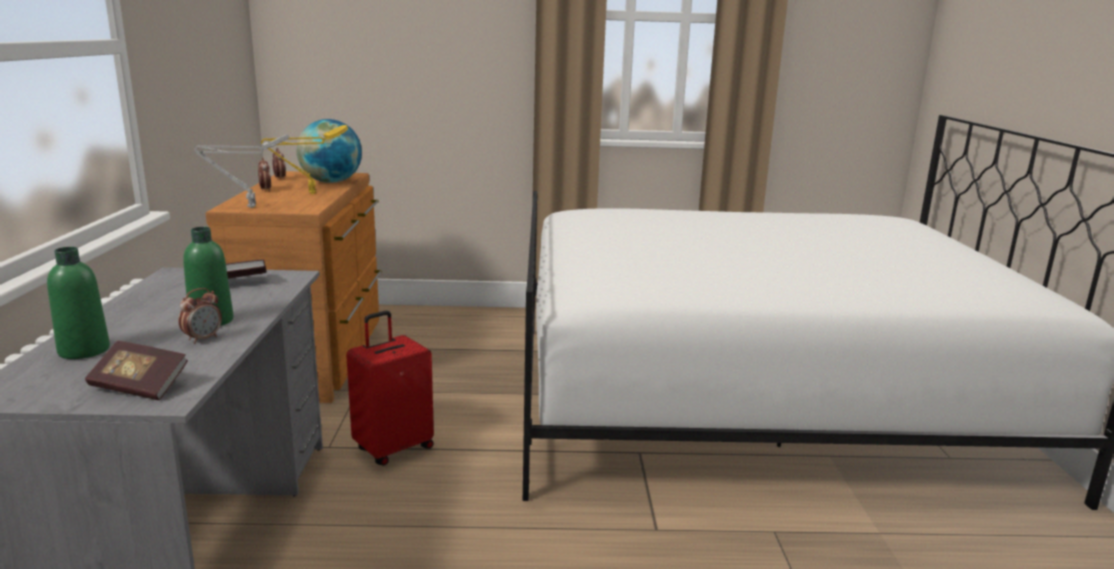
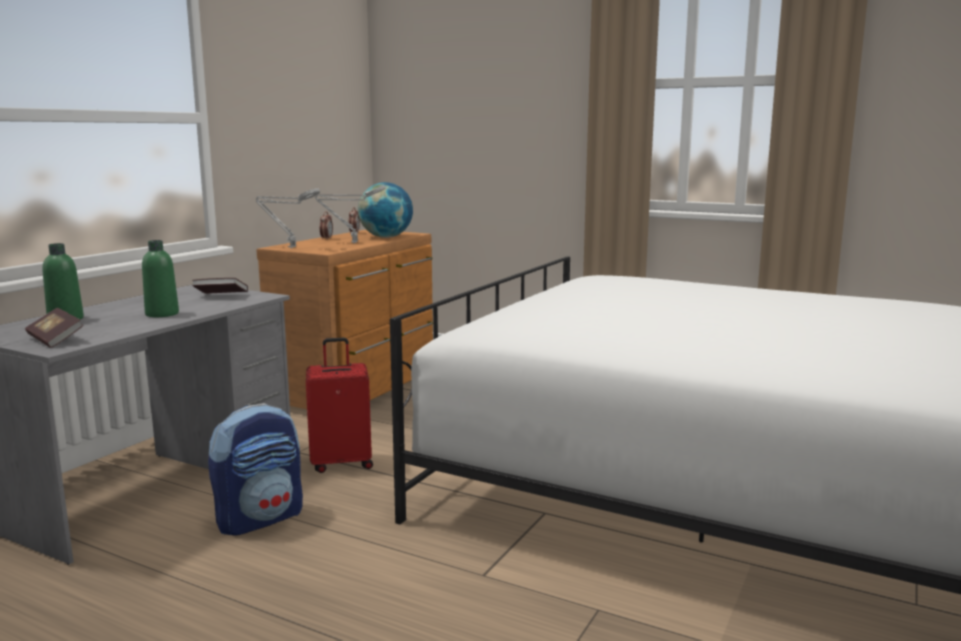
camera: 30 degrees right, 5 degrees down
alarm clock [178,288,222,344] -> none
yellow table lamp [261,125,348,194] -> grey table lamp [315,185,385,243]
none -> backpack [208,403,303,535]

